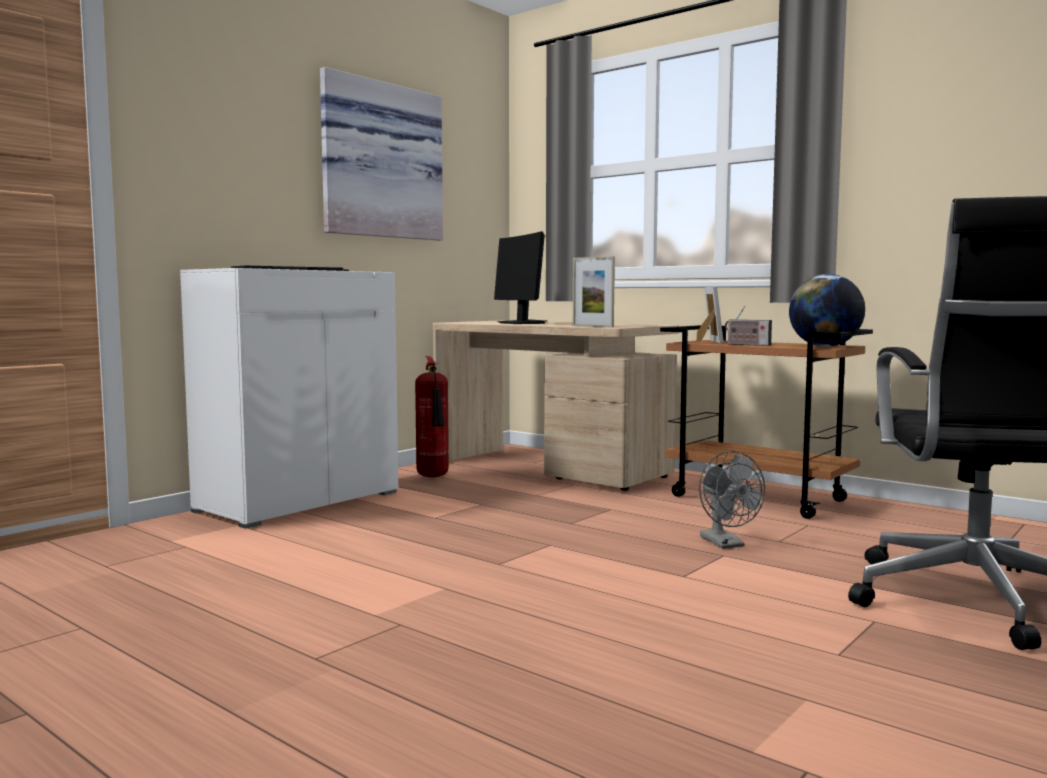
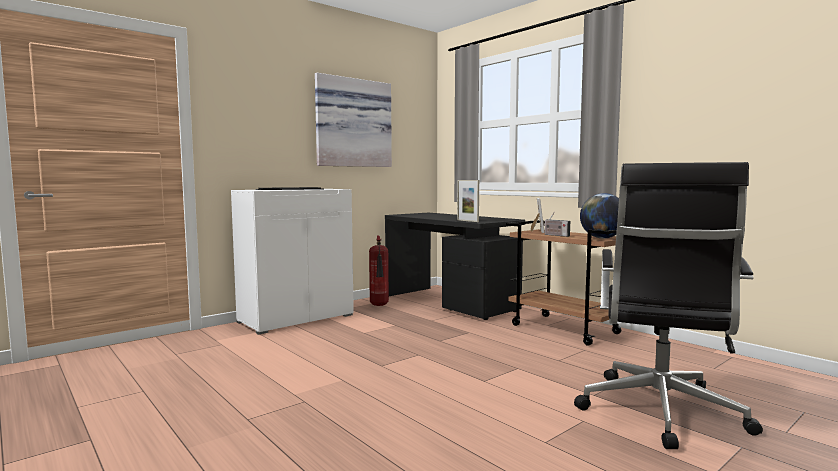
camera: 10 degrees right, 0 degrees up
beige desk [433,321,679,491] -> black desk [385,213,525,320]
monitor [494,232,545,324] -> none
grey fan [699,451,765,549] -> none

